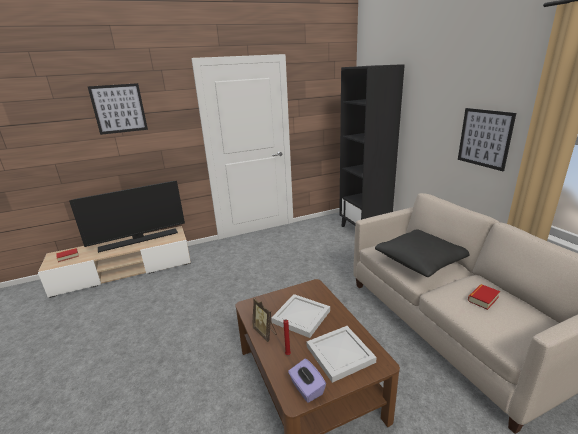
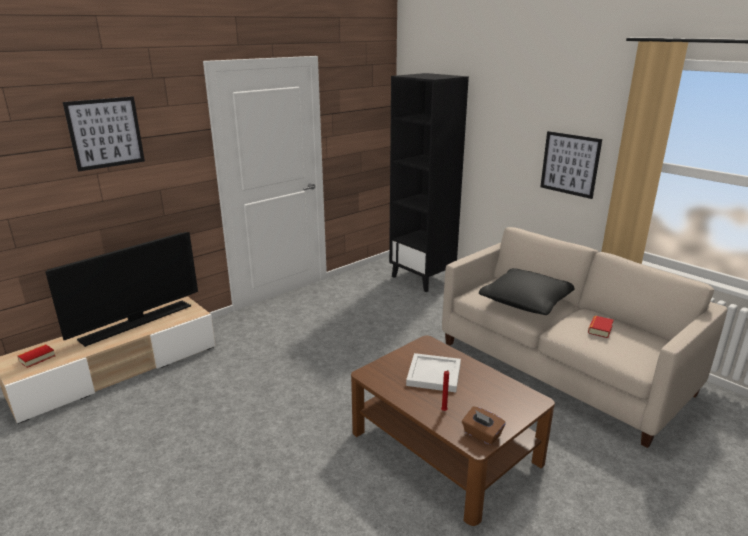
camera: 20 degrees left, 0 degrees up
picture frame [252,298,277,342] -> none
purple tissue box [288,359,326,403] -> brown tissue box [462,406,505,445]
white tray [306,326,377,383] -> none

